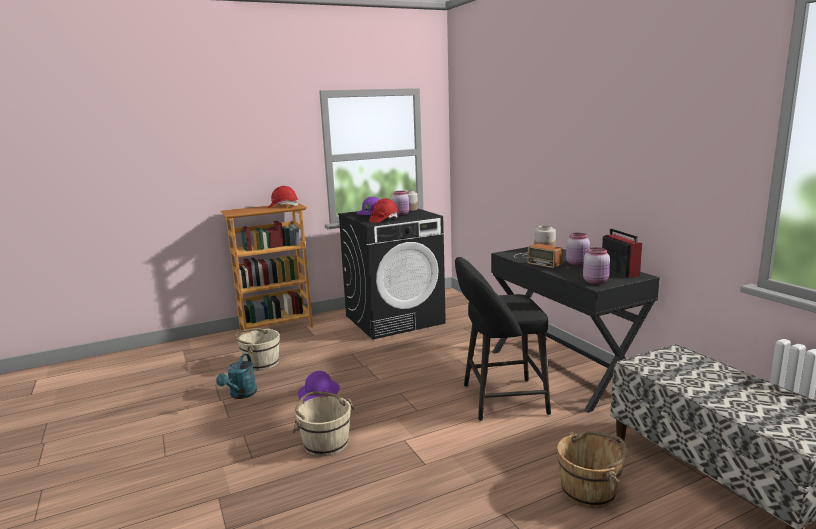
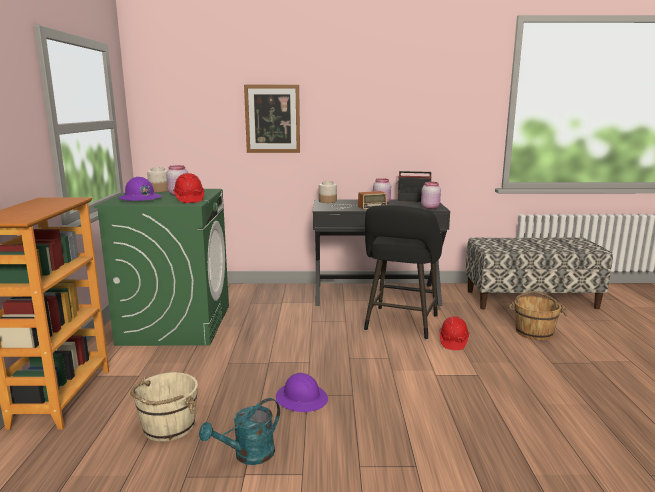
camera: 65 degrees left, 0 degrees up
turquoise watering can [216,354,257,399] -> turquoise watering can turned 105 degrees clockwise [199,398,280,465]
red hard hat [268,186,299,208] -> red hard hat moved to [440,316,469,350]
beige bucket [292,391,355,457] -> none
black washing machine [338,209,446,339] -> green washing machine [94,189,229,346]
none -> picture [244,85,300,153]

